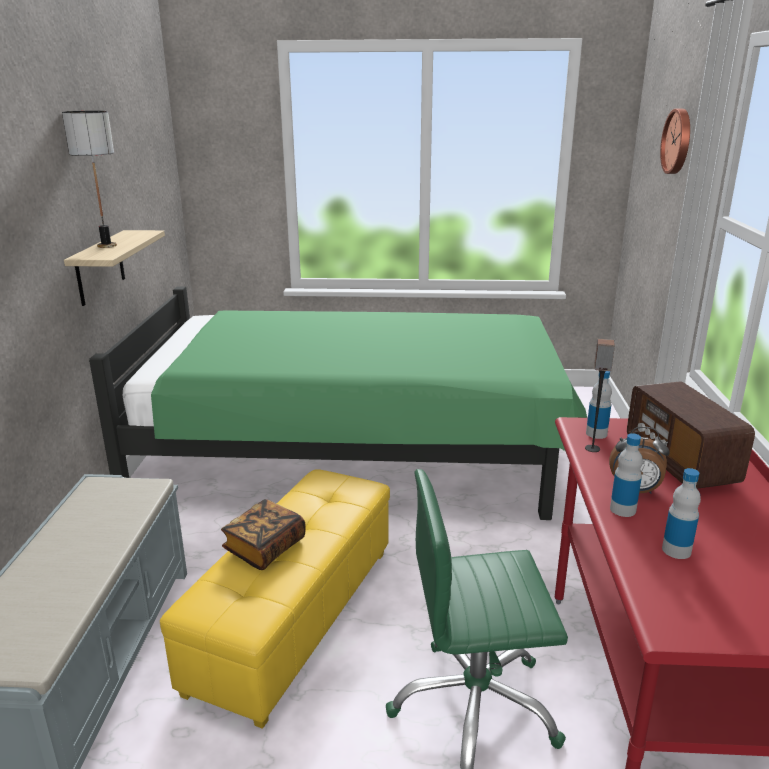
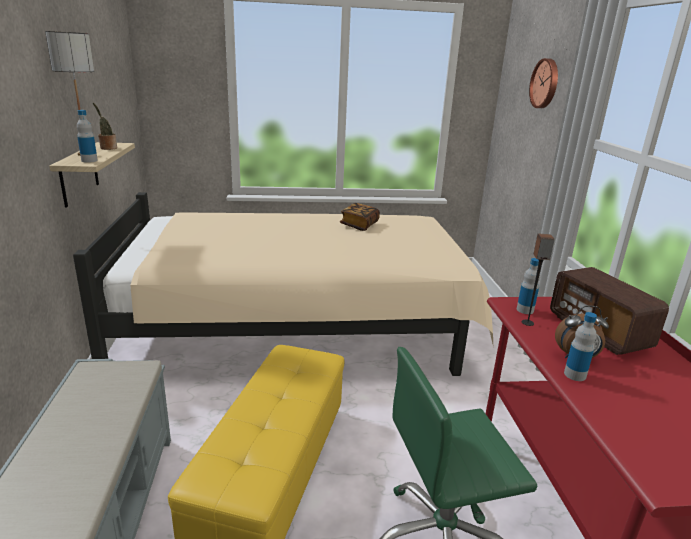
camera: 10 degrees left, 0 degrees up
green bed [89,287,587,520] -> beige bed [73,192,493,376]
book [221,499,305,570] -> book moved to [340,203,380,231]
bottle [662,468,701,559] -> bottle moved to [77,110,98,162]
none -> potted plant [93,103,117,150]

